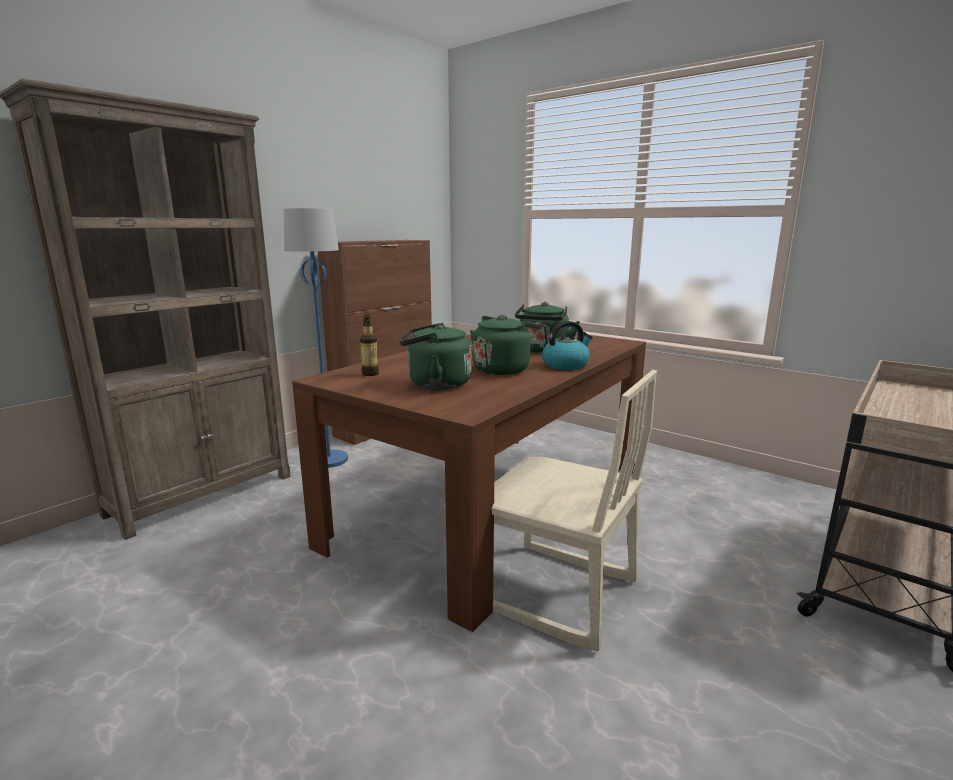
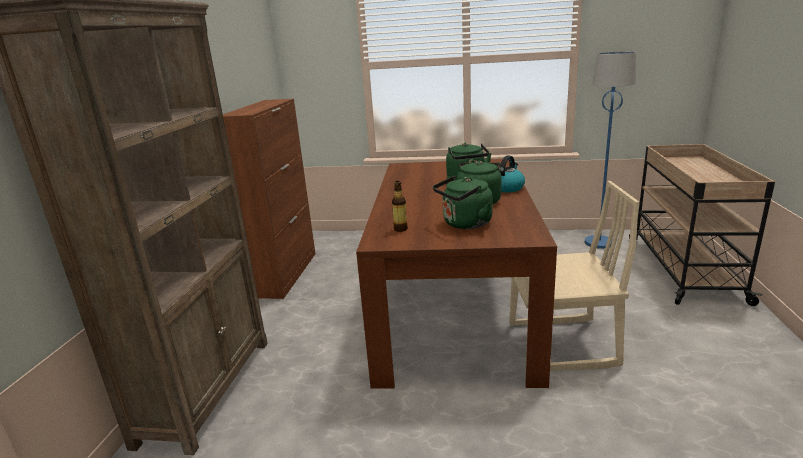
camera: 30 degrees left, 5 degrees up
blue floor lamp [284,208,348,468] -> blue floor lamp moved to [585,51,636,249]

